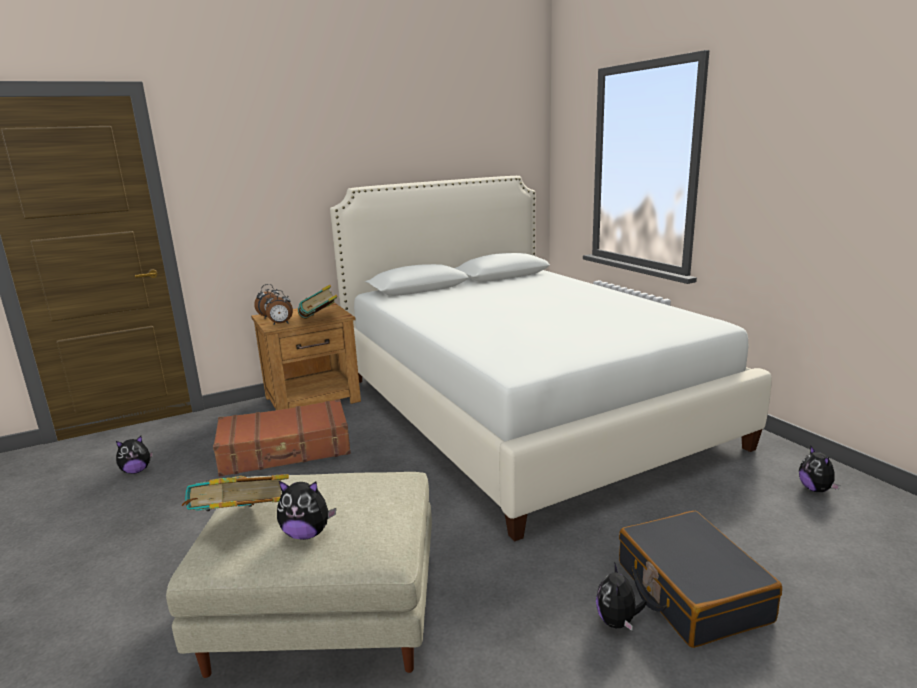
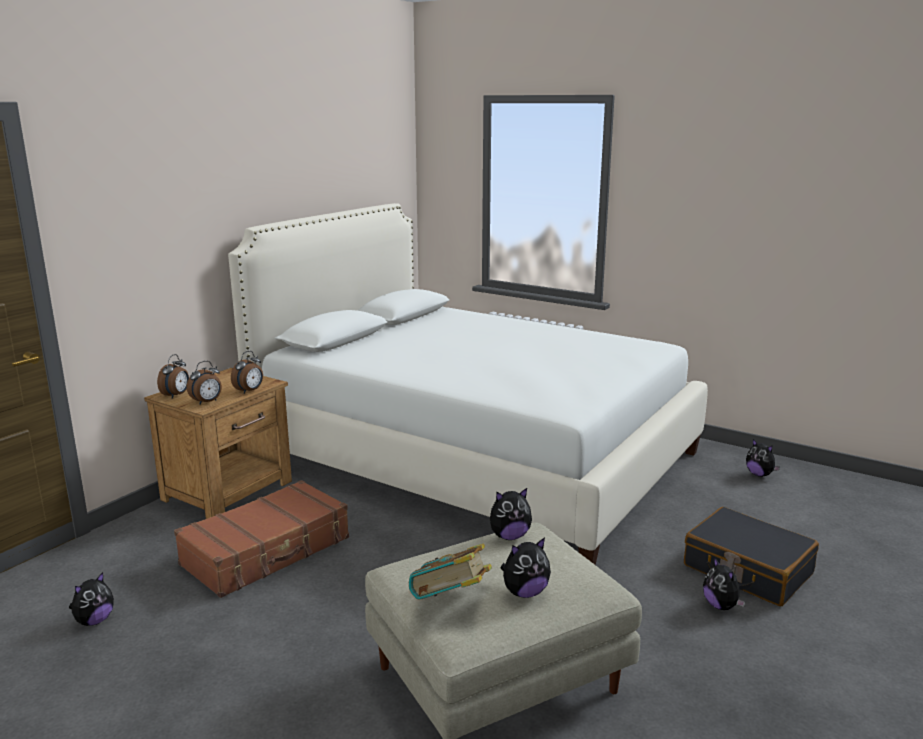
camera: 30 degrees left, 0 degrees up
book [298,285,338,319] -> alarm clock [231,351,263,394]
none -> plush toy [490,488,532,540]

